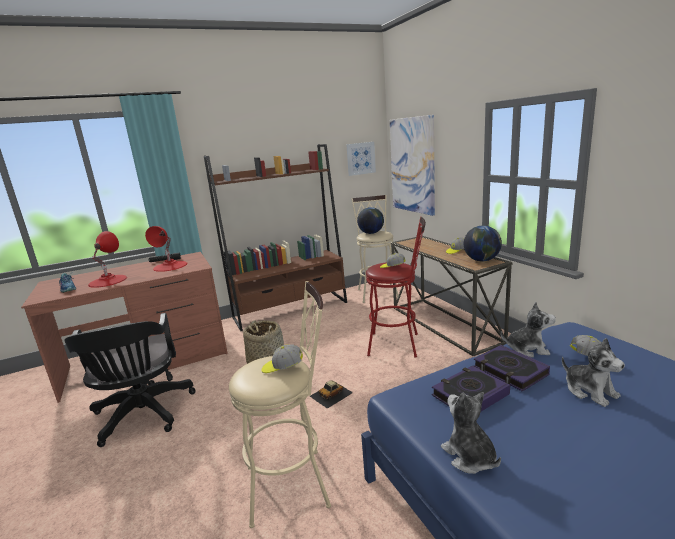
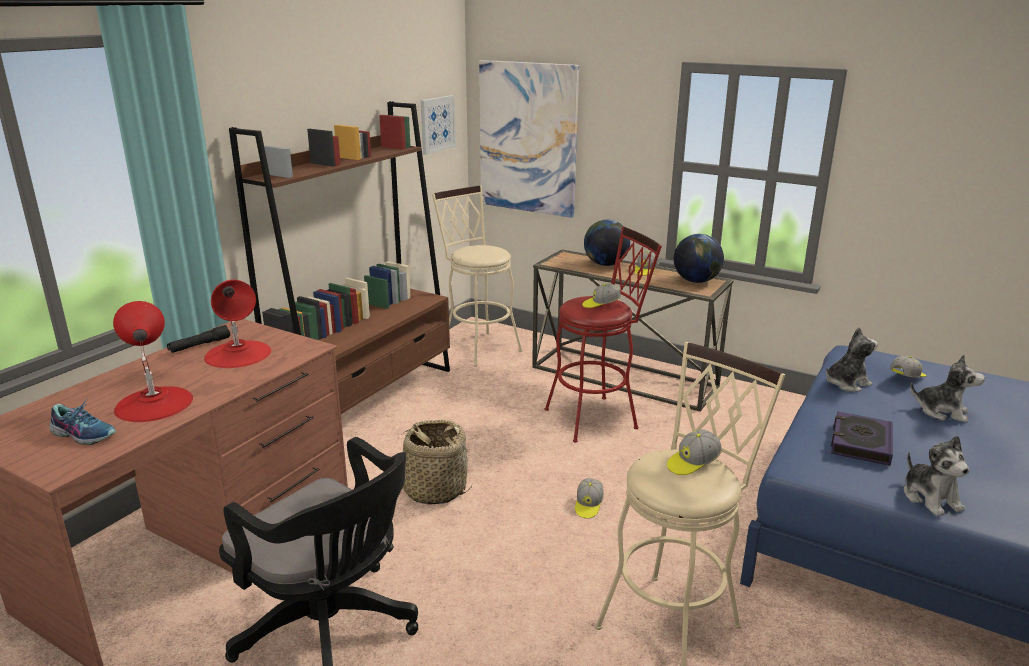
camera: 35 degrees left, 5 degrees up
toy car [310,381,353,409] -> cap [575,478,604,519]
globe [357,207,384,234] -> globe moved to [584,220,630,266]
plush toy [441,392,501,474] -> plush toy turned 135 degrees counterclockwise [904,435,970,516]
book [474,345,550,392] -> none

